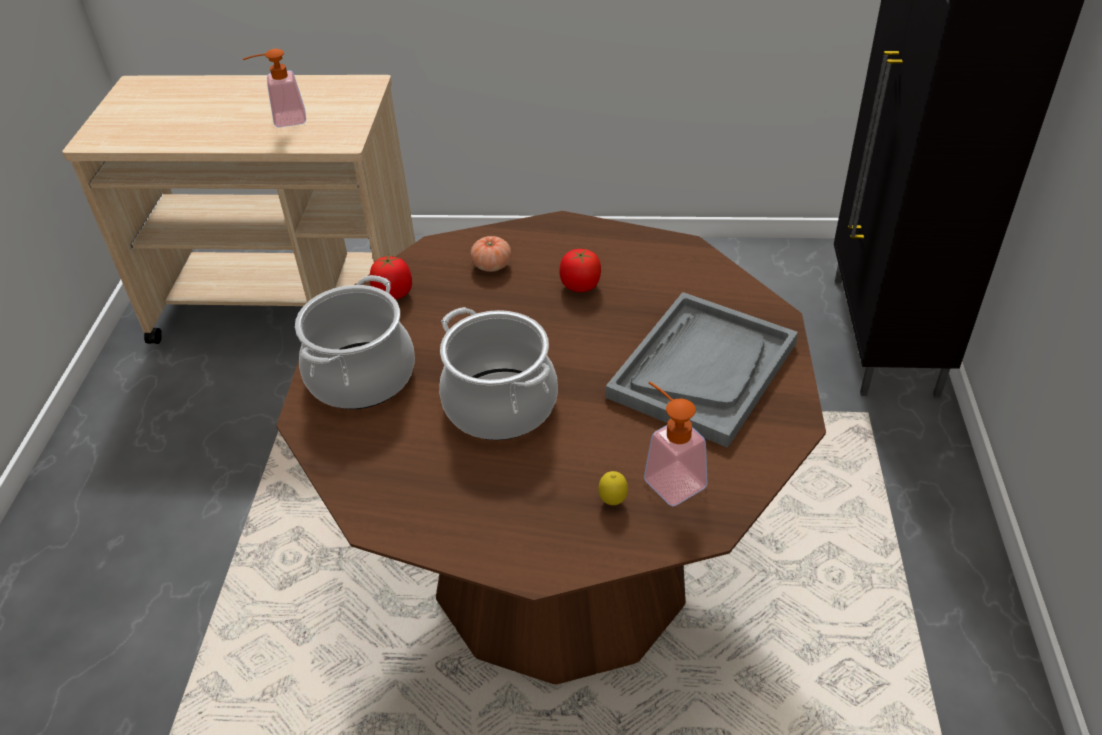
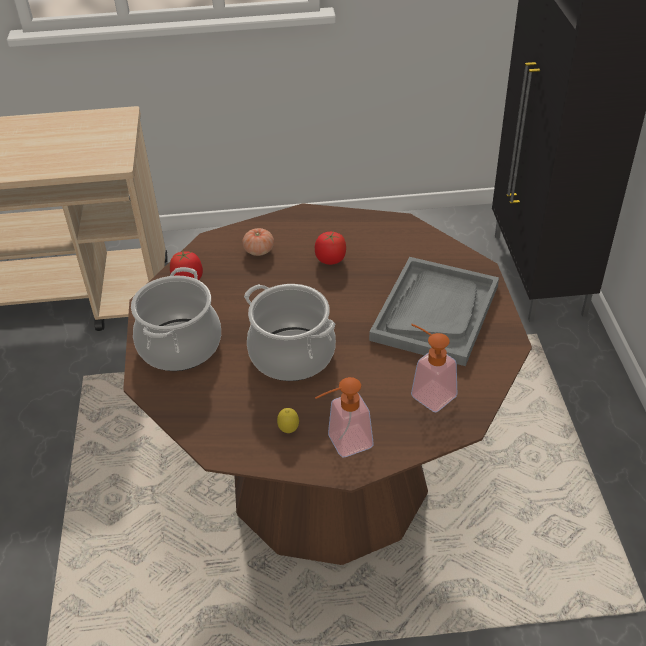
camera: 10 degrees left, 0 degrees up
soap dispenser [243,49,306,127] -> soap dispenser moved to [315,377,374,457]
lemon [598,471,628,505] -> lemon moved to [277,408,299,433]

